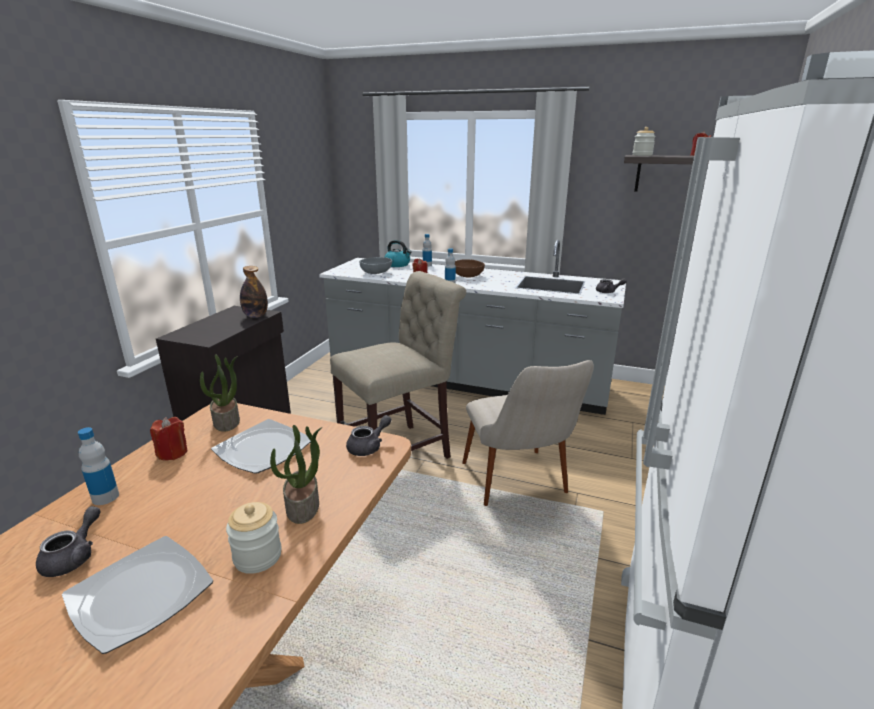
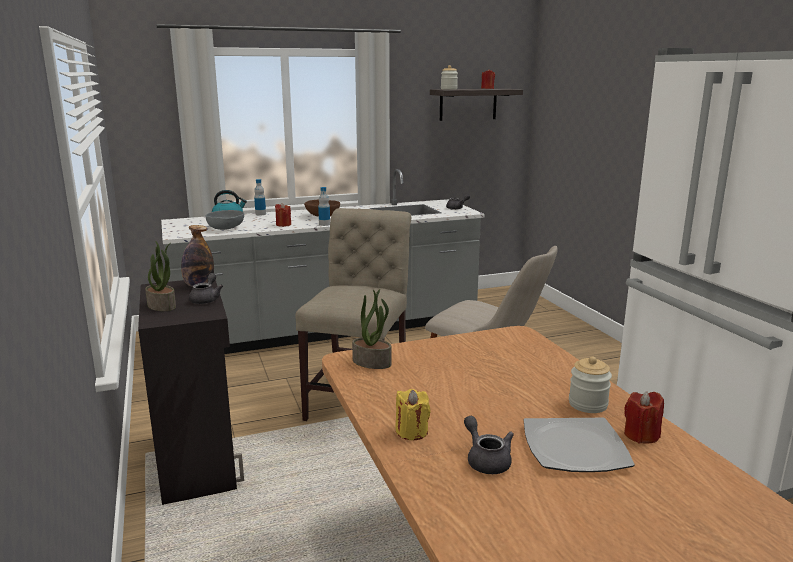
camera: 40 degrees left, 5 degrees down
bottle [78,427,119,505] -> yellow candle [395,389,431,440]
red candle [150,417,188,461] -> red candle moved to [624,391,664,444]
plate [211,419,311,474] -> none
potted plant [270,425,322,524] -> potted plant moved to [145,241,176,311]
grey teapot [346,415,392,456] -> grey teapot moved to [189,273,223,304]

